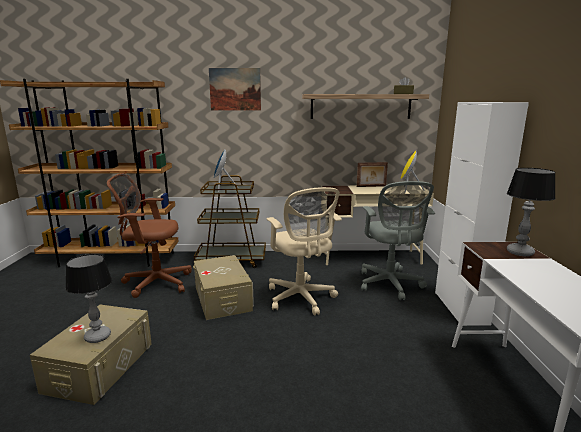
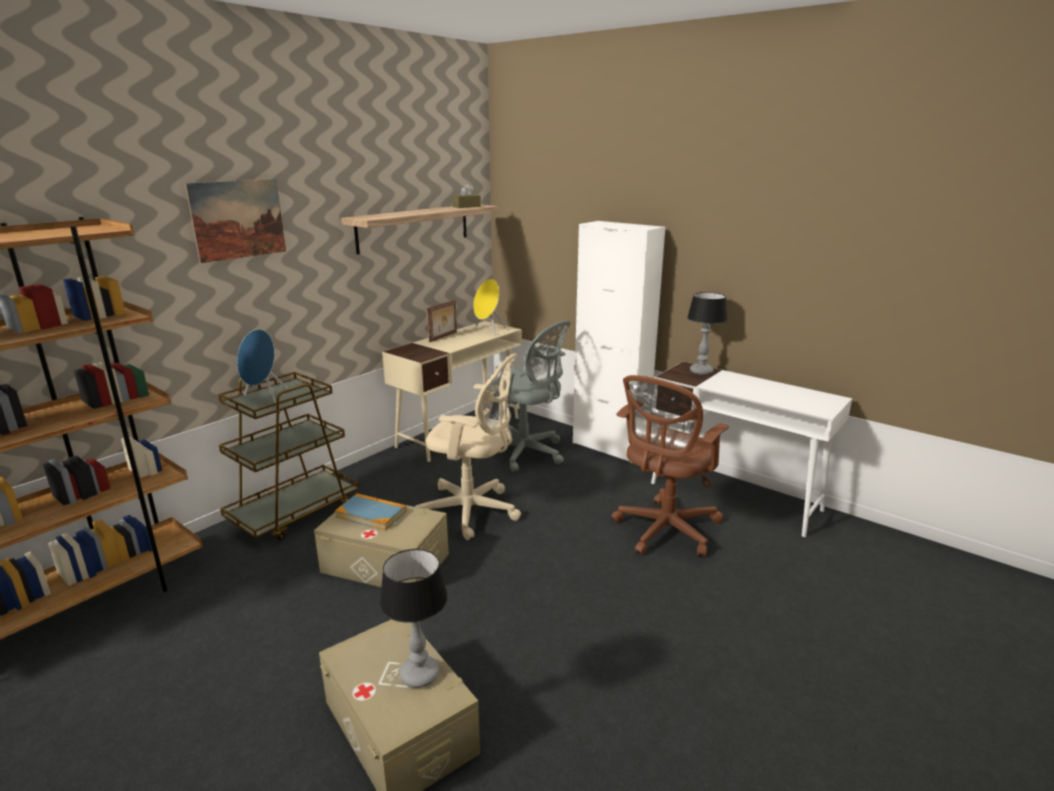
camera: 50 degrees left, 5 degrees up
brown office chair [107,173,192,298] -> brown office chair moved to [612,375,729,557]
none -> book [335,493,407,530]

